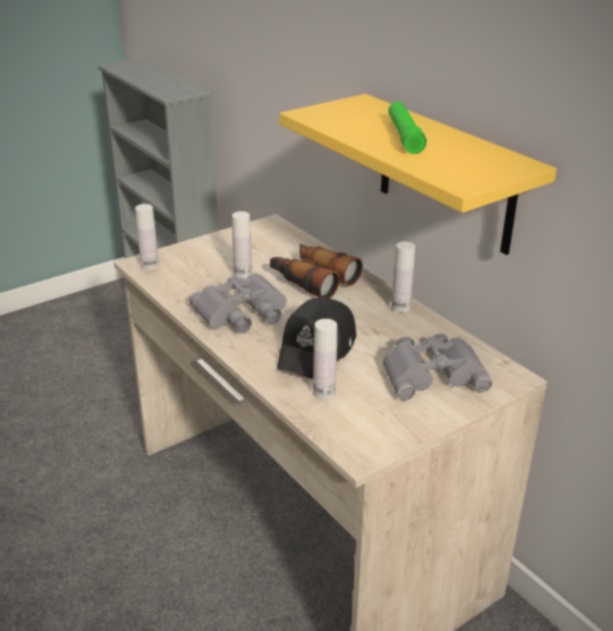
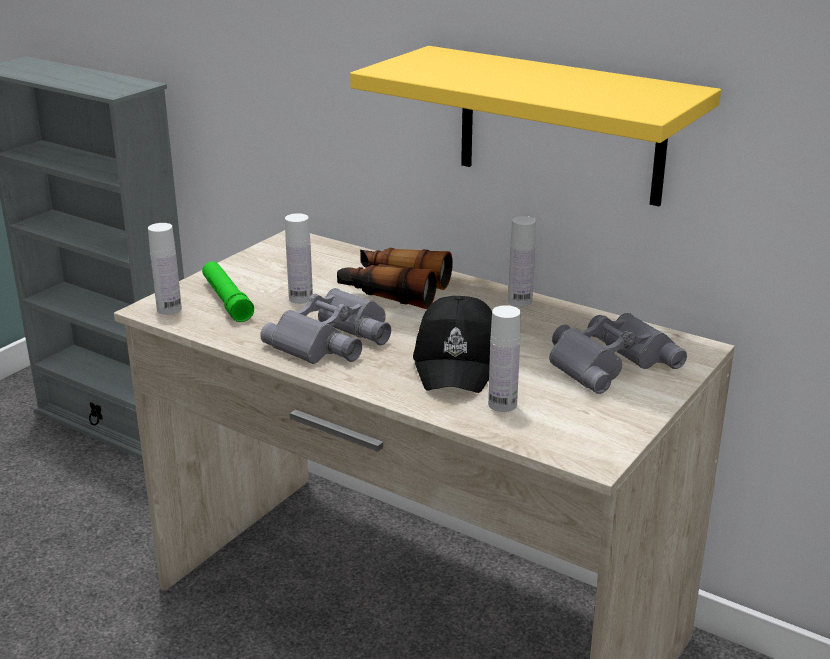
camera: 20 degrees left, 5 degrees down
green flashlight [388,102,427,154] -> green flashlight moved to [202,261,254,322]

